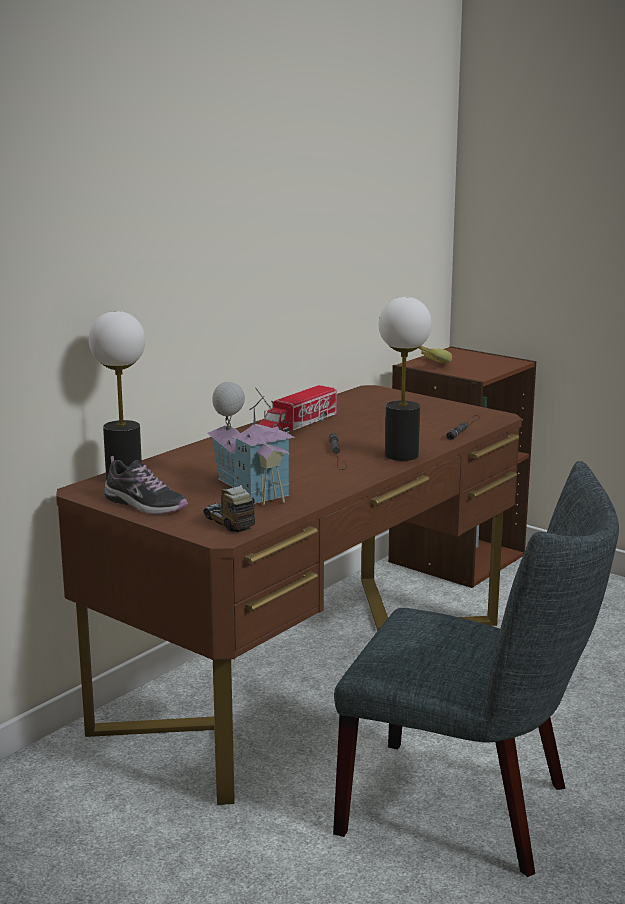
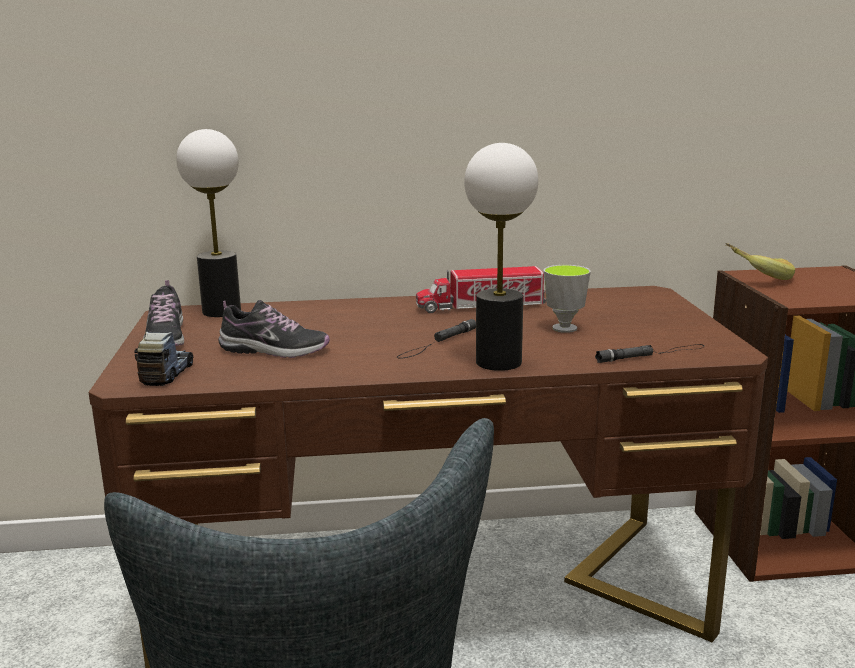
camera: 45 degrees right, 0 degrees up
toy house [207,382,294,505] -> shoe [219,300,330,358]
none -> cup [544,265,591,333]

